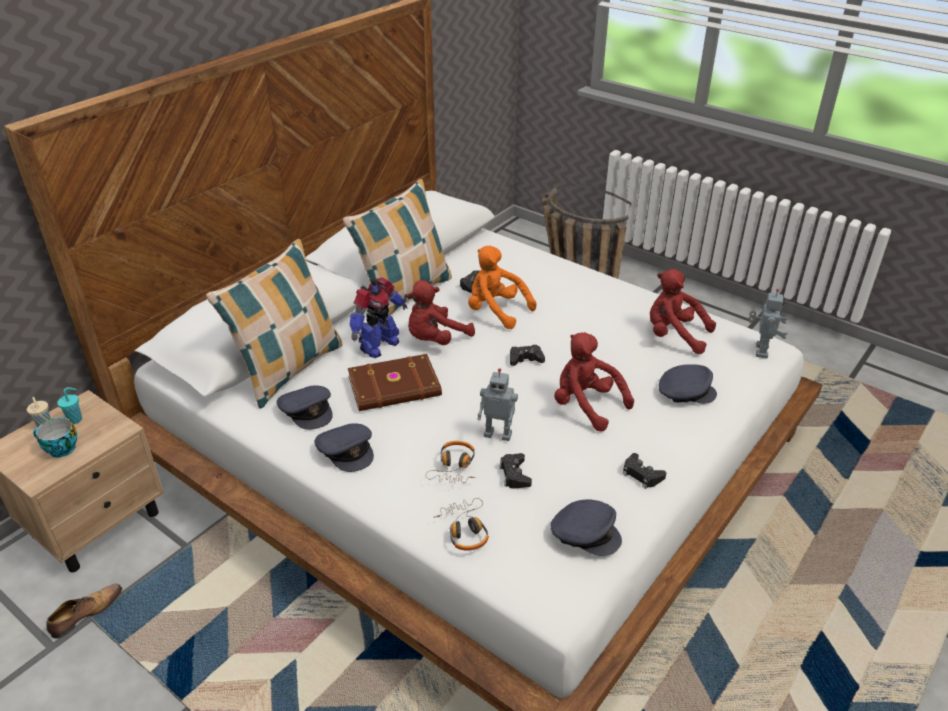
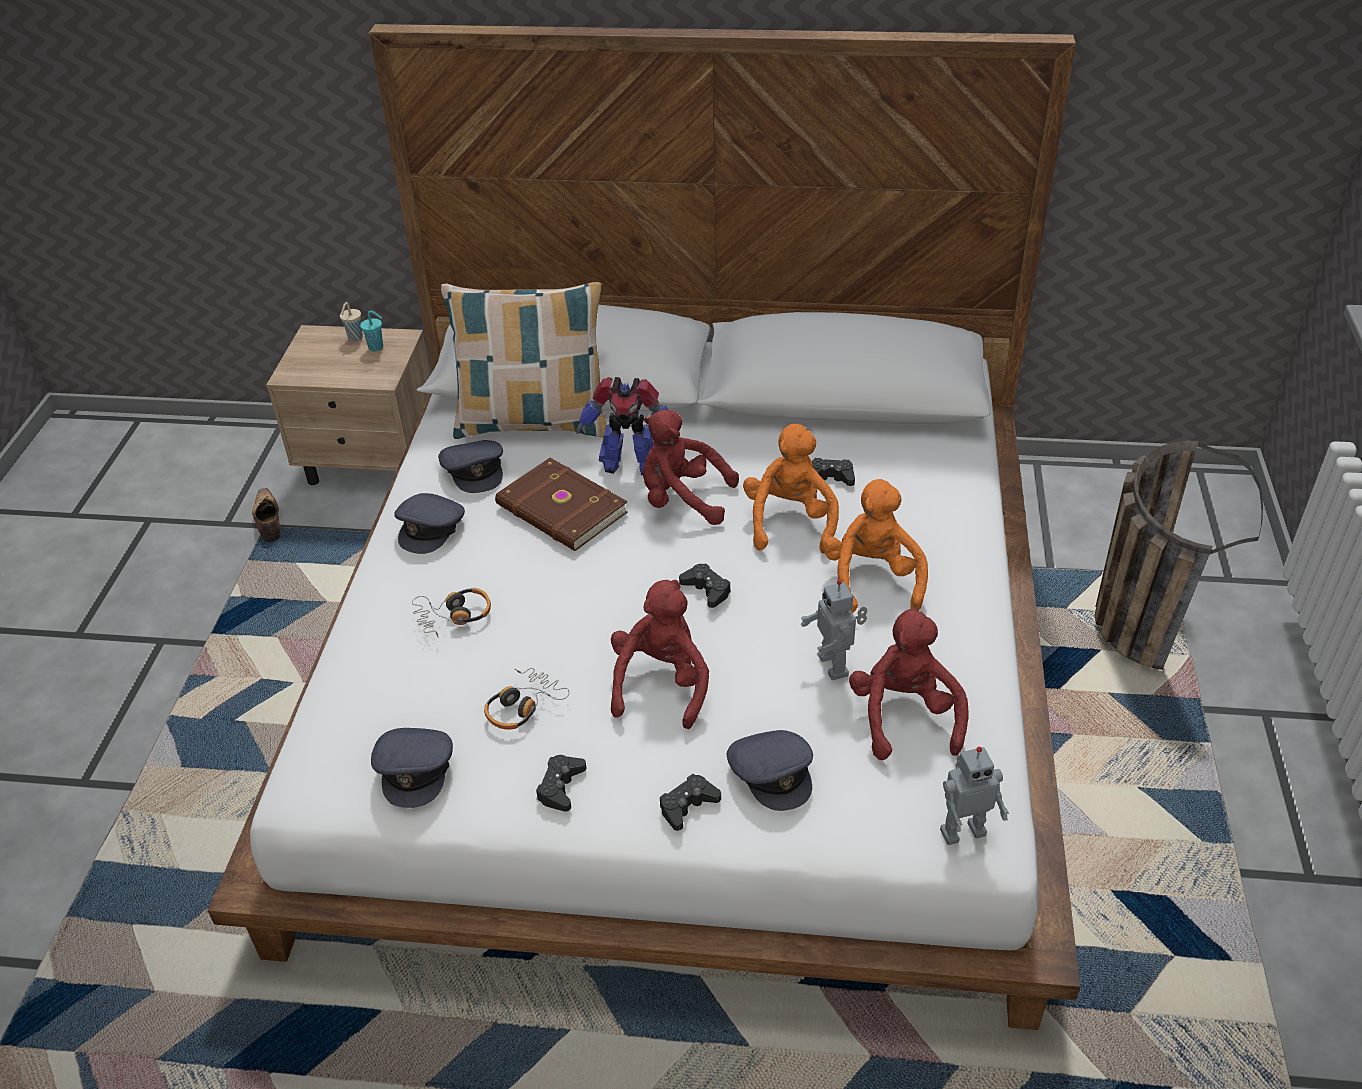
camera: 60 degrees right, 5 degrees up
cup [33,417,77,458] -> none
shoe [46,584,122,639] -> shoe turned 120 degrees counterclockwise [252,488,280,542]
grey cap [277,386,333,430] -> grey cap turned 45 degrees counterclockwise [438,440,503,493]
pillow [343,179,452,315] -> none
headphones [434,498,489,551] -> headphones moved to [484,668,569,730]
toy robot [478,368,518,441] -> toy robot moved to [801,580,868,680]
black game controller [499,453,532,489] -> black game controller moved to [660,774,721,831]
none -> orange plush toy [822,479,928,613]

